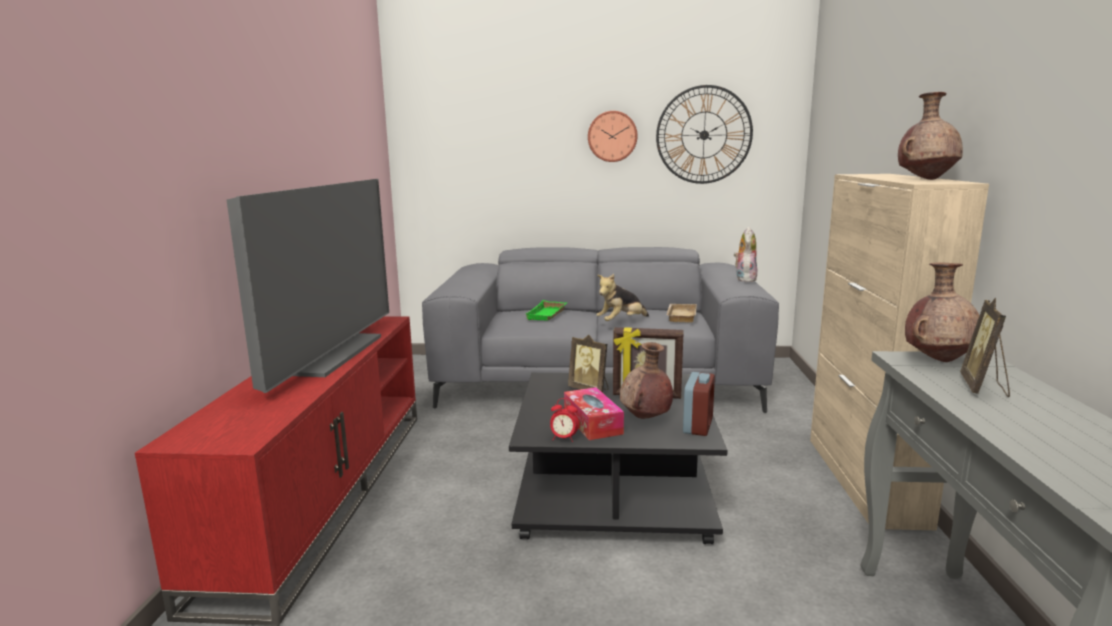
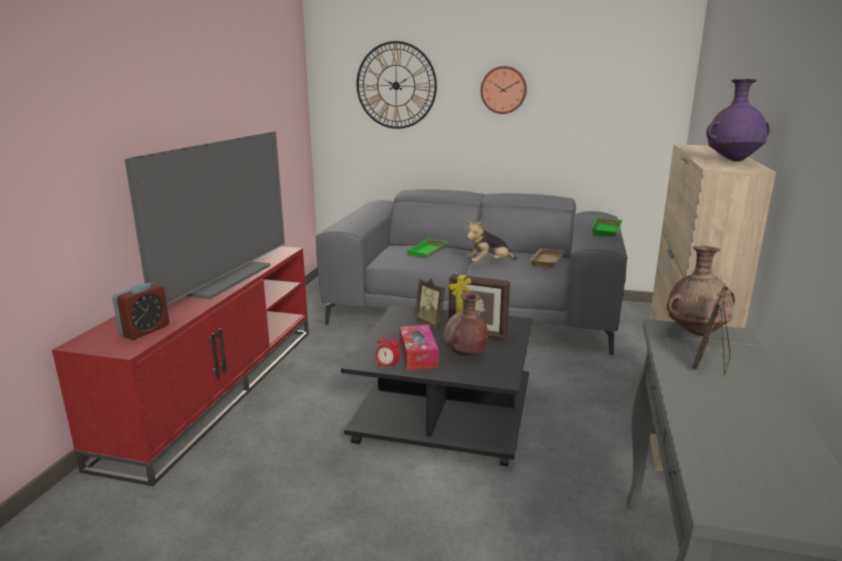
camera: 10 degrees right, 5 degrees up
wall clock [656,85,753,184] -> wall clock moved to [357,41,437,129]
alarm clock [683,372,715,436] -> alarm clock moved to [112,283,169,340]
plush toy [734,227,757,282] -> green tray [591,217,622,237]
brown vase [898,92,963,180] -> purple vase [706,79,769,162]

